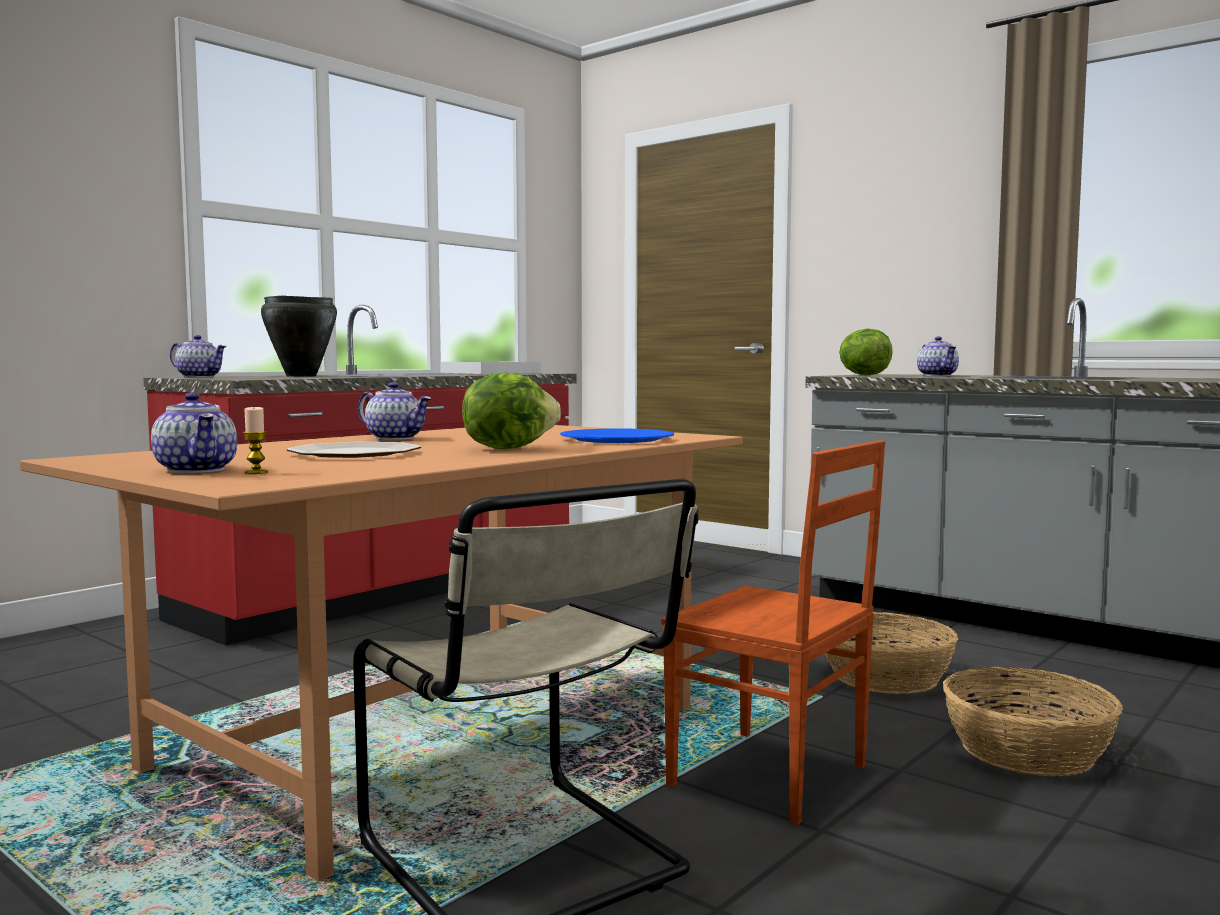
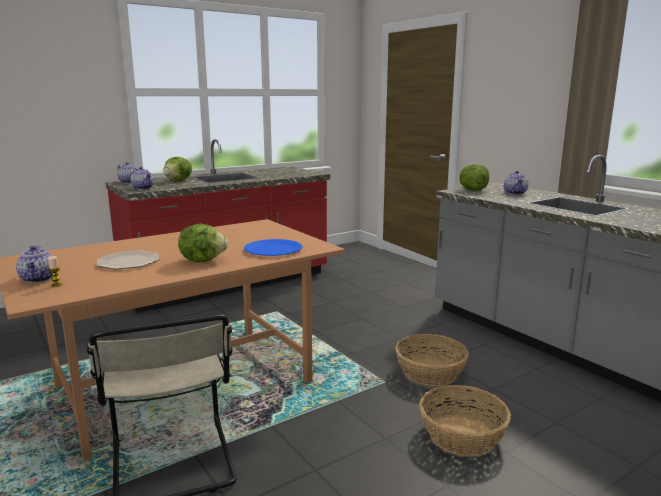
camera: 15 degrees right, 10 degrees up
black cooking pot [261,295,337,377] -> lettuce [163,157,192,181]
teapot [358,382,431,440] -> teapot moved to [130,167,154,189]
white tray [440,361,541,374] -> none
brown chair [661,440,885,825] -> none

